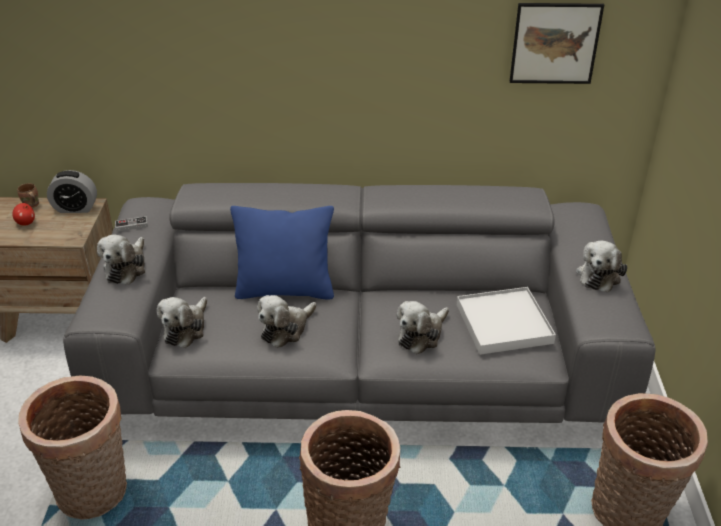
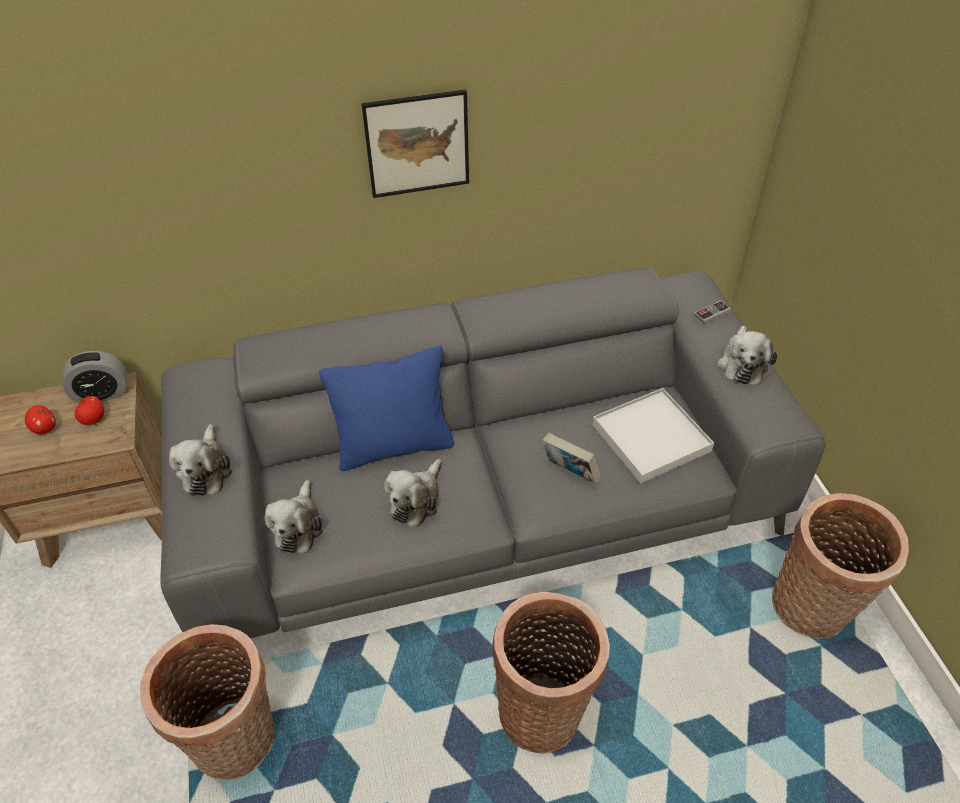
camera: 15 degrees left, 10 degrees up
brown mug [17,183,39,208] -> none
game controller [115,216,148,232] -> game controller moved to [694,300,731,325]
plush toy [397,301,449,354] -> book [542,433,601,484]
picture [510,3,604,84] -> picture moved to [362,89,469,198]
none -> apple [74,396,104,425]

